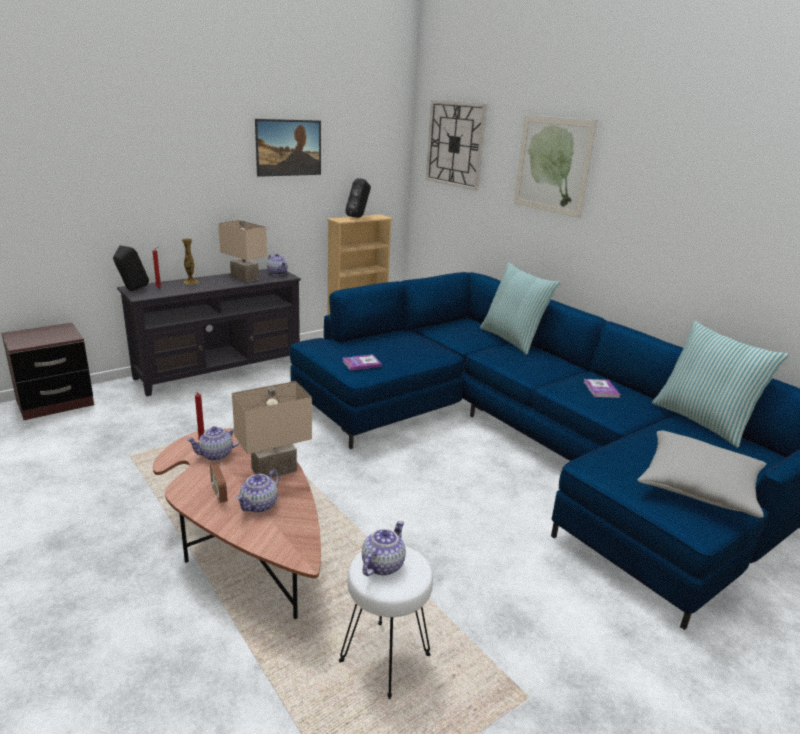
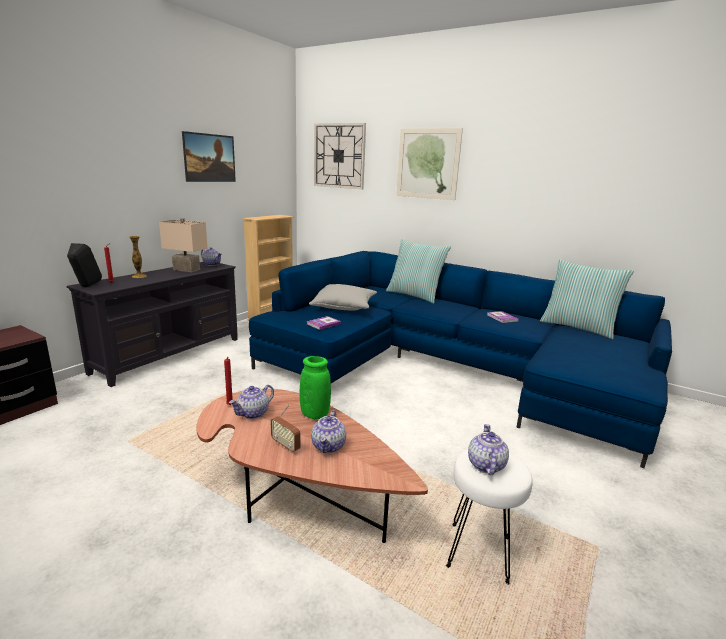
camera: 20 degrees left, 5 degrees down
beige table lamp [232,381,312,478] -> green vase [300,356,331,419]
black speaker [345,178,371,218] -> none
grey pillow [637,431,766,518] -> grey pillow moved to [309,284,377,310]

